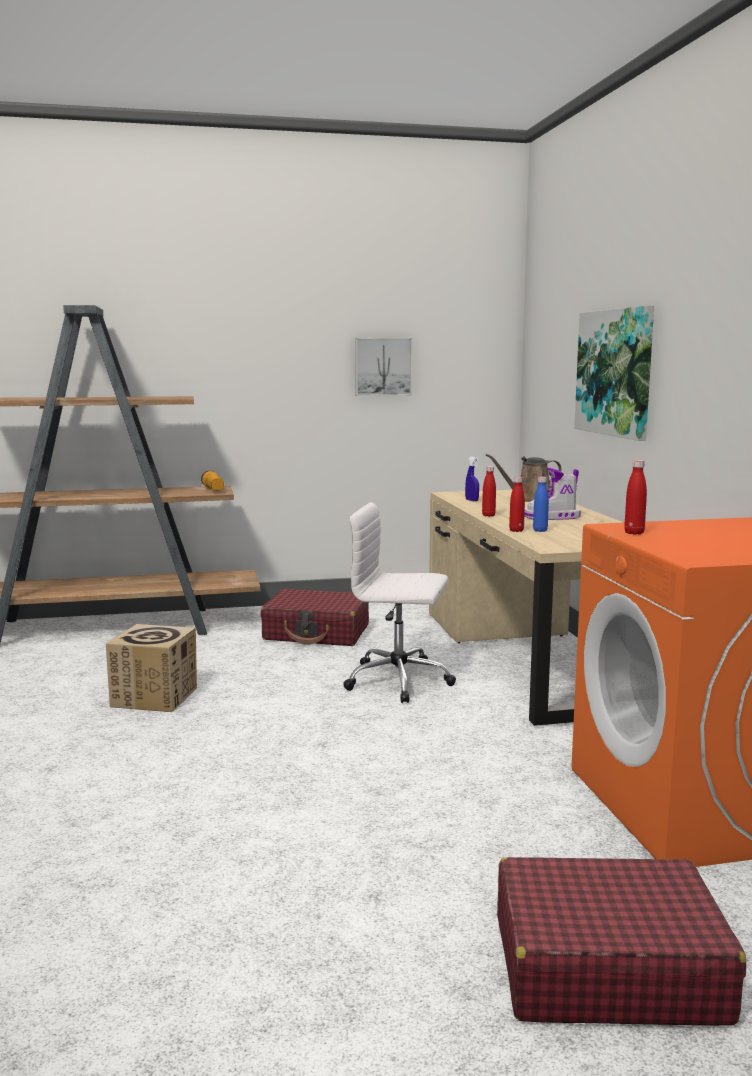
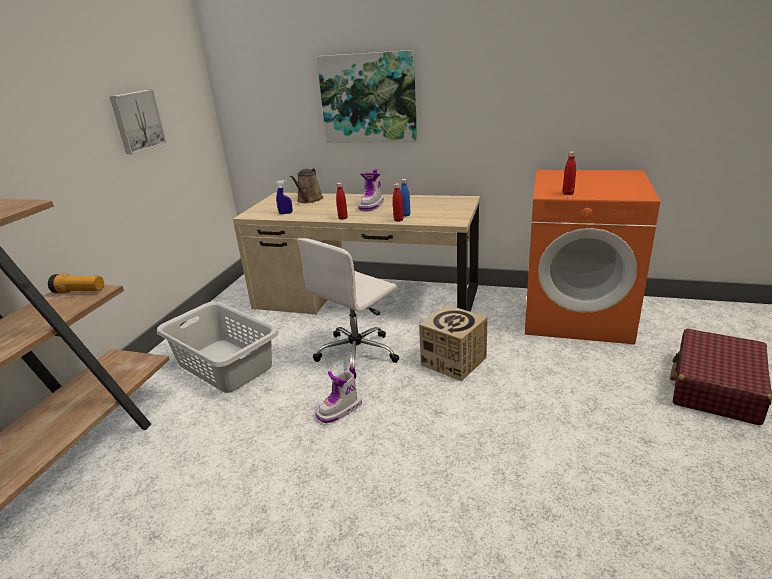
camera: 60 degrees left, 15 degrees up
cardboard box [106,624,197,712] -> cardboard box moved to [419,305,488,381]
red suitcase [260,589,369,646] -> grey laundry basket [157,302,279,393]
none -> boot [315,366,362,423]

